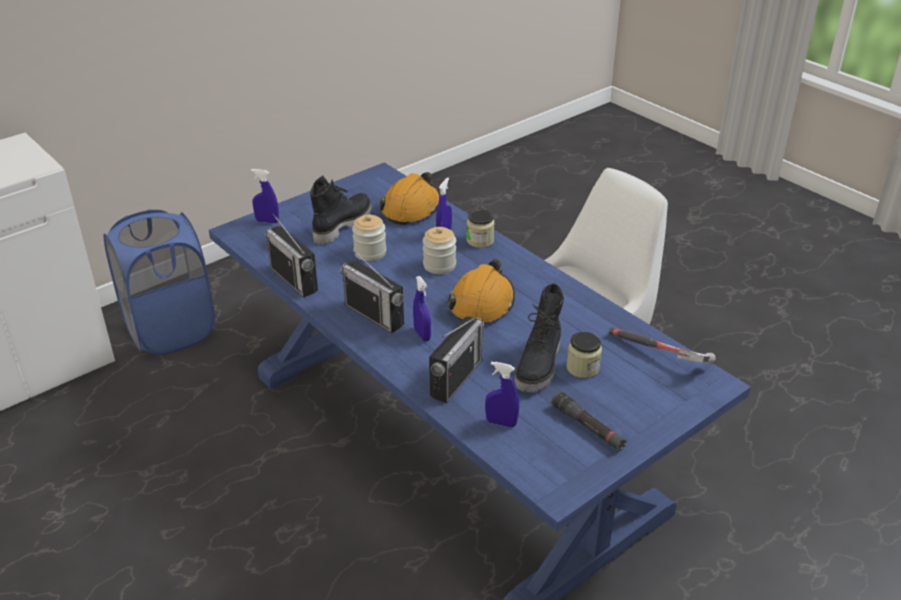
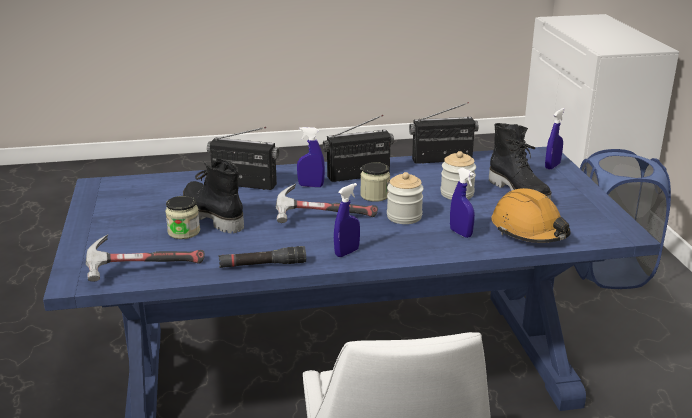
camera: 120 degrees right, 10 degrees down
radio [429,316,484,403] -> radio turned 135 degrees clockwise [207,127,280,190]
orange hard hat [447,259,515,324] -> hammer [276,184,378,223]
jar [466,209,495,248] -> jar moved to [360,162,390,202]
blue spray bottle [485,361,519,427] -> blue spray bottle moved to [334,183,360,257]
black flashlight [551,391,627,451] -> black flashlight moved to [219,246,306,268]

